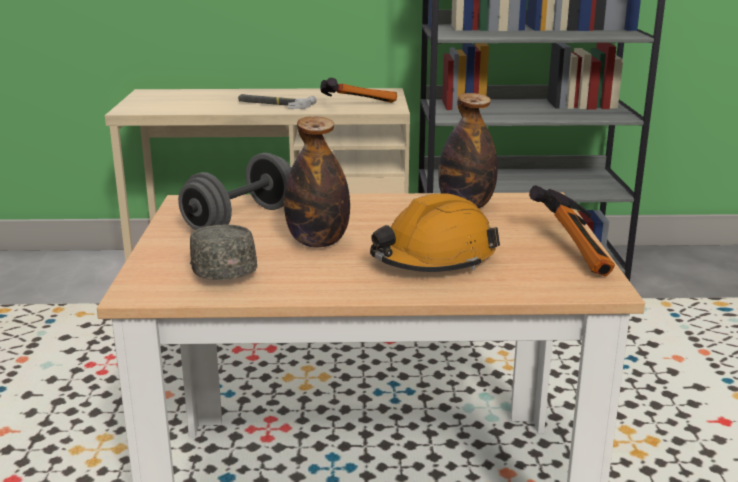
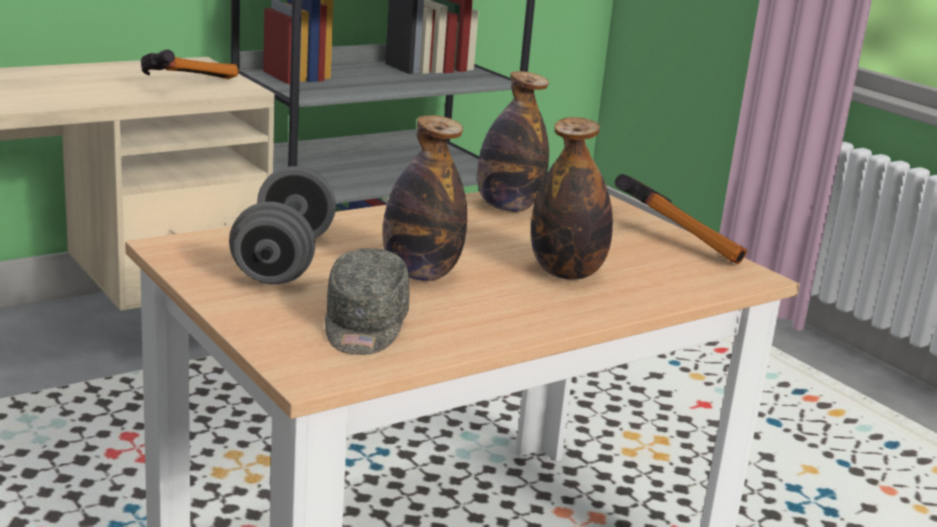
camera: 35 degrees left, 0 degrees up
grey cap [190,225,257,280] -> grey cap turned 120 degrees counterclockwise [325,248,410,355]
hammer [238,94,317,109] -> none
orange hard hat [370,194,500,272] -> bottle [531,117,613,280]

